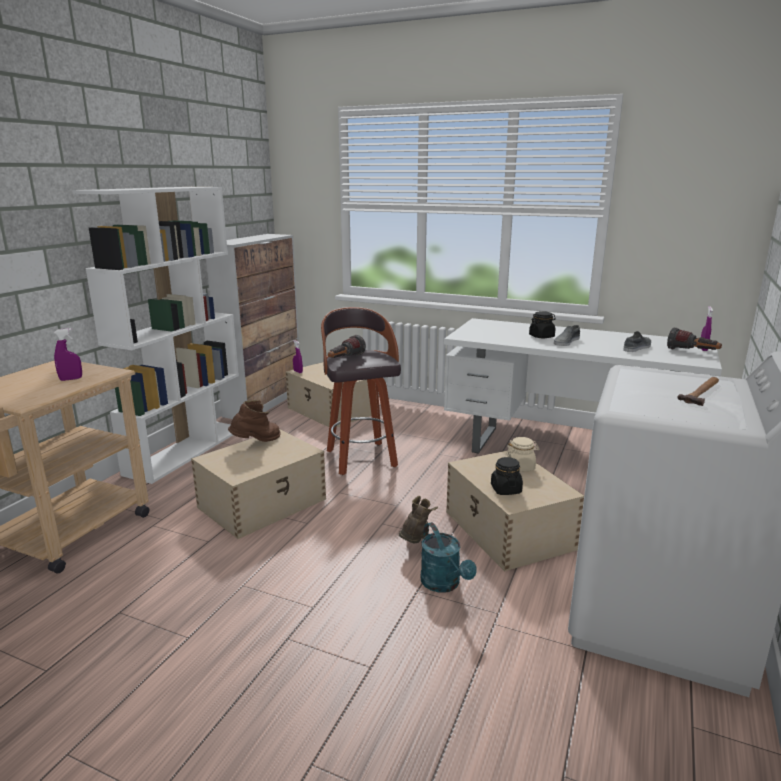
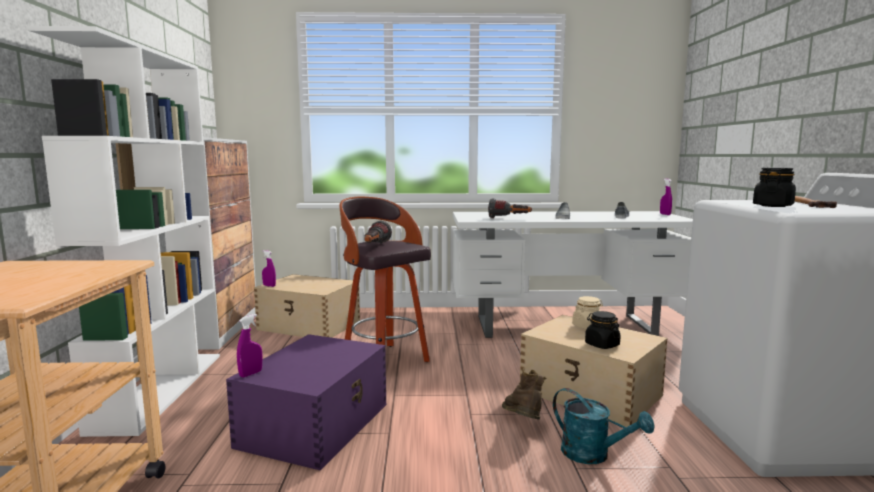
camera: 25 degrees left, 10 degrees down
purple spray bottle [54,328,82,381] -> purple spray bottle moved to [237,314,263,378]
beige storage box [191,429,326,539] -> purple storage box [226,334,386,471]
brown boot [228,400,281,442] -> none
black jar [529,311,556,338] -> black jar moved to [753,167,796,207]
flashlight [667,327,722,350] -> flashlight moved to [488,198,532,218]

